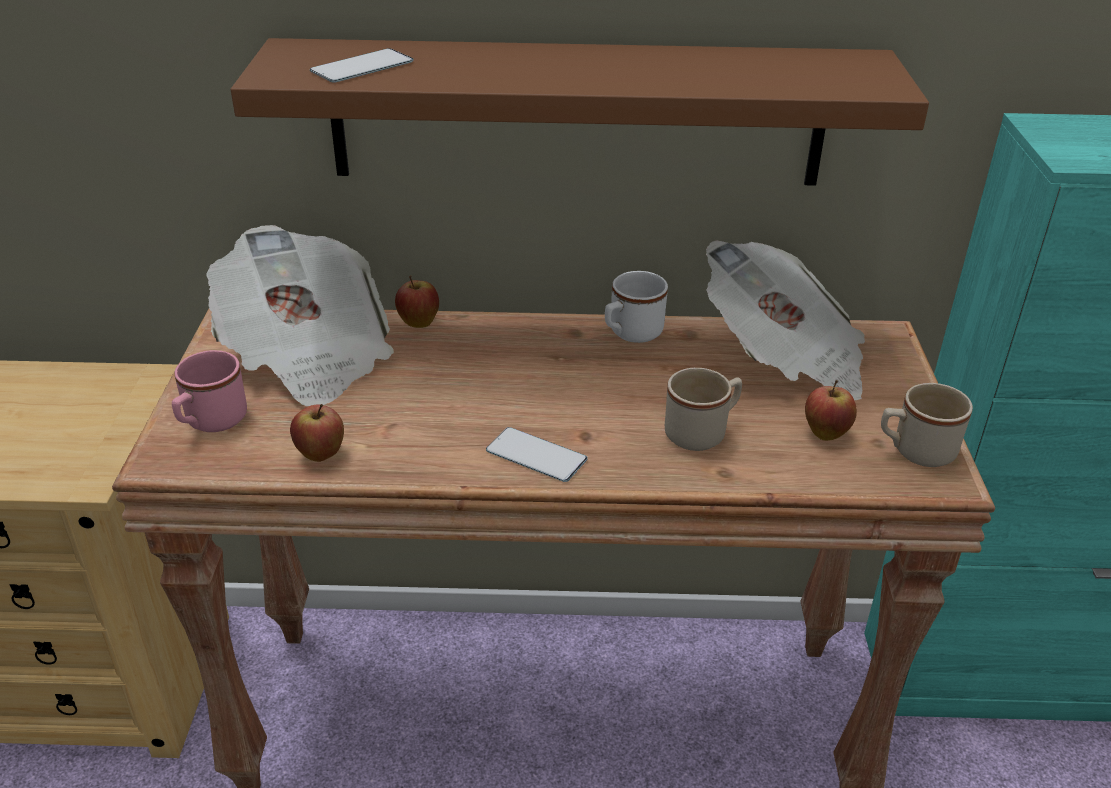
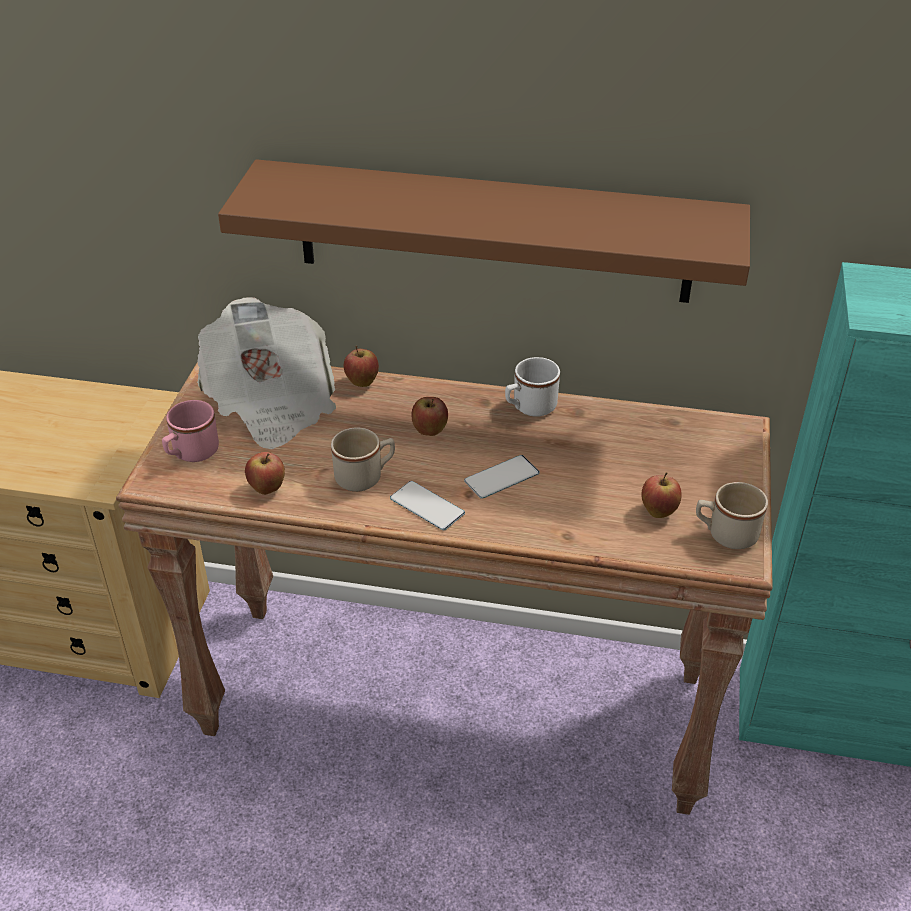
camera: 10 degrees right, 5 degrees up
phone [310,48,414,83] -> phone moved to [464,455,540,499]
beige mug [665,368,742,451] -> beige mug moved to [331,427,395,492]
newspaper [706,240,865,401] -> none
none -> apple [411,397,448,436]

